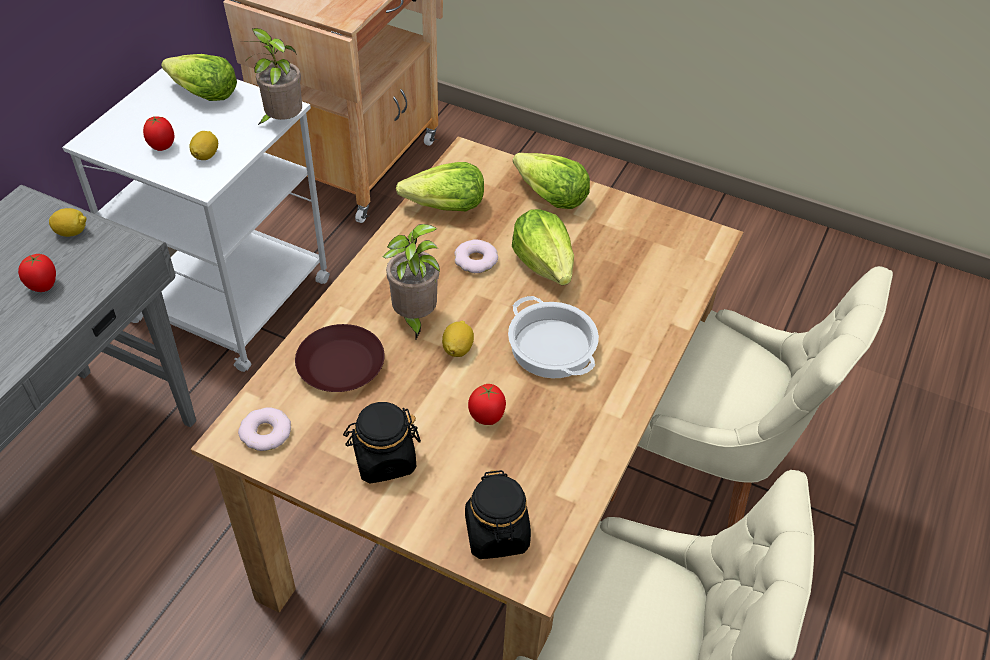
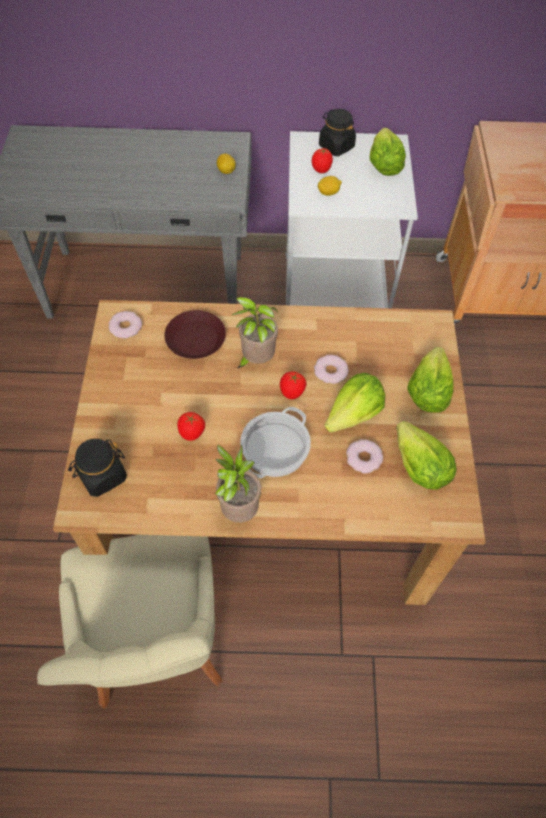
camera: 65 degrees right, 10 degrees up
tomato [18,254,56,292] -> tomato moved to [280,371,307,399]
potted plant [247,28,302,125] -> potted plant moved to [215,445,261,523]
black jar [343,402,421,484] -> black jar moved to [319,109,356,156]
lettuce [396,162,484,211] -> lettuce moved to [396,421,457,490]
lemon [442,320,474,357] -> none
beige chair [610,266,893,528] -> none
none -> donut [346,439,383,474]

